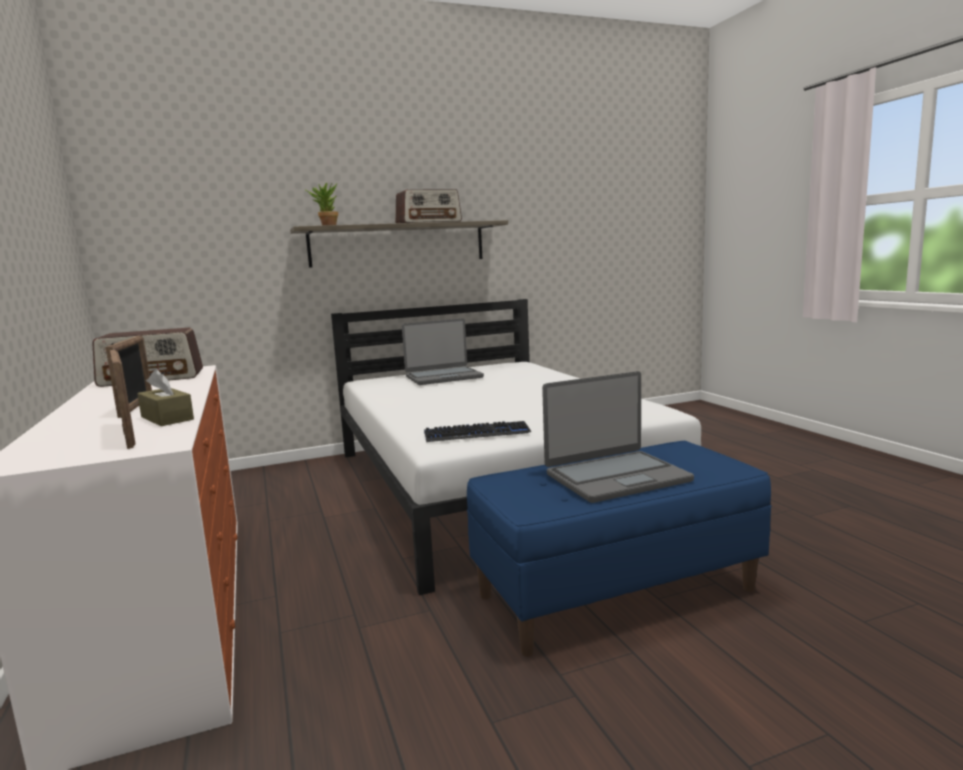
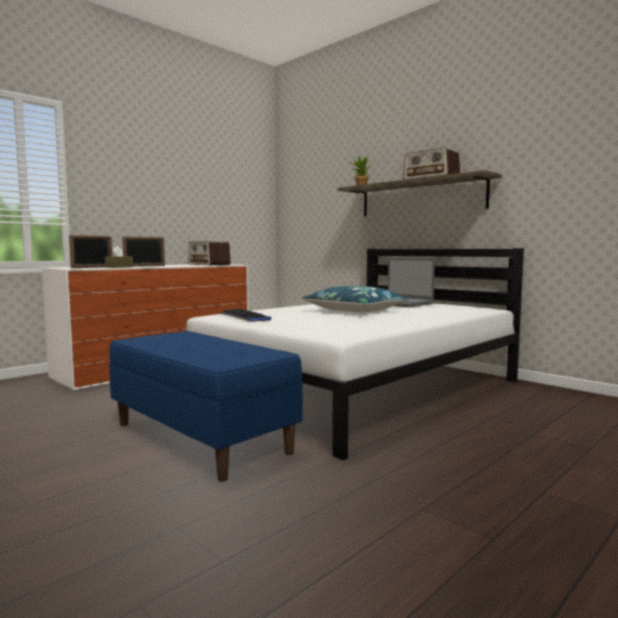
camera: 65 degrees right, 5 degrees down
laptop [542,371,694,503] -> none
none -> blue pillow [302,286,408,312]

